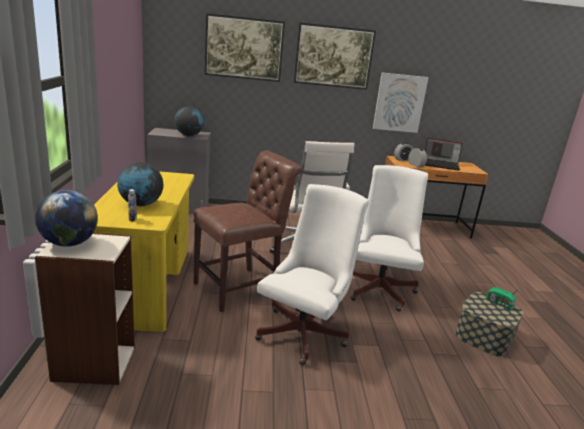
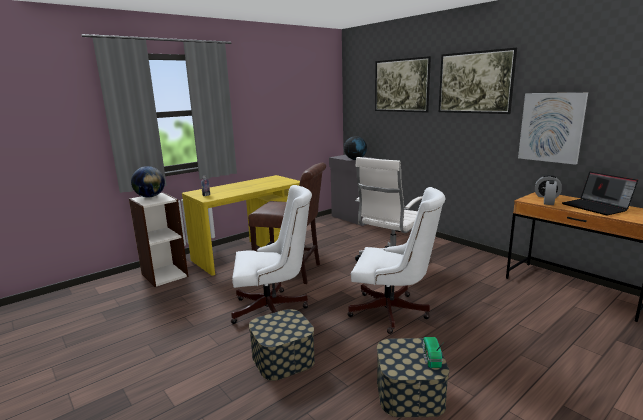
camera: 55 degrees right, 5 degrees down
globe [117,162,164,206] -> none
white office chair [351,165,428,312] -> white office chair turned 45 degrees clockwise [347,187,445,334]
none -> storage box [249,309,315,381]

